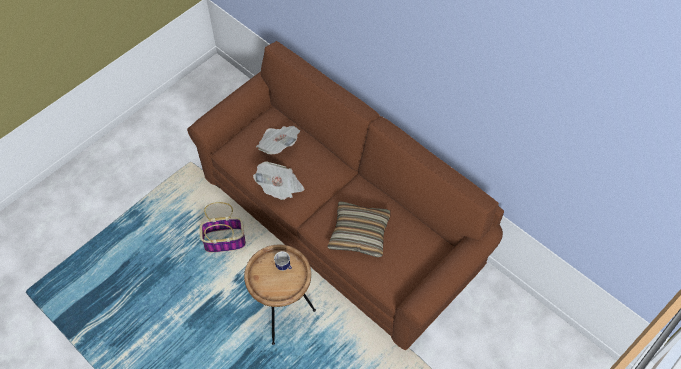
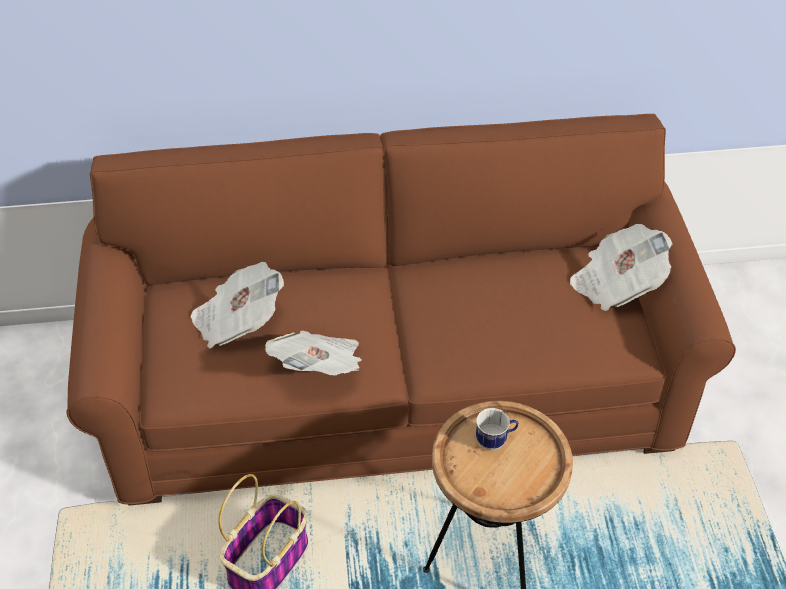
camera: 50 degrees left, 10 degrees down
pillow [328,201,390,257] -> none
none -> newspaper [570,224,673,311]

